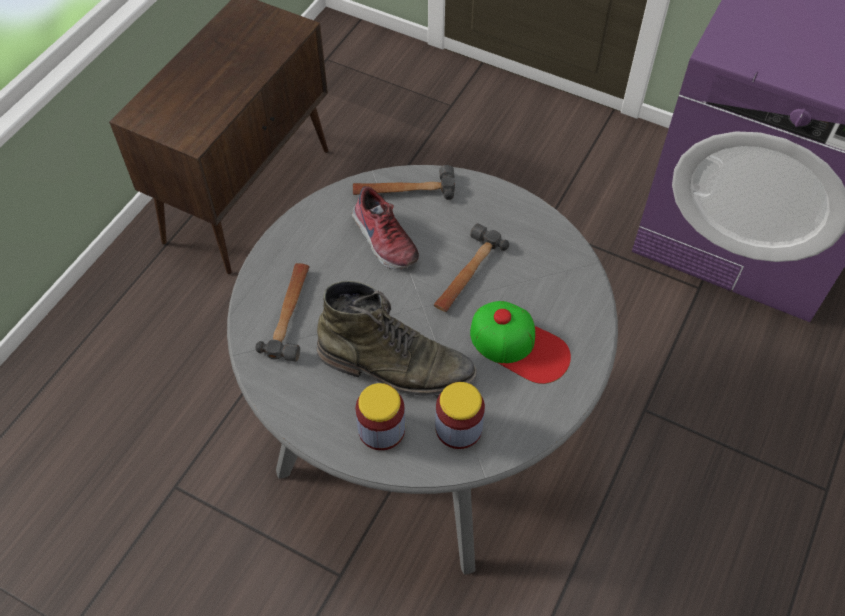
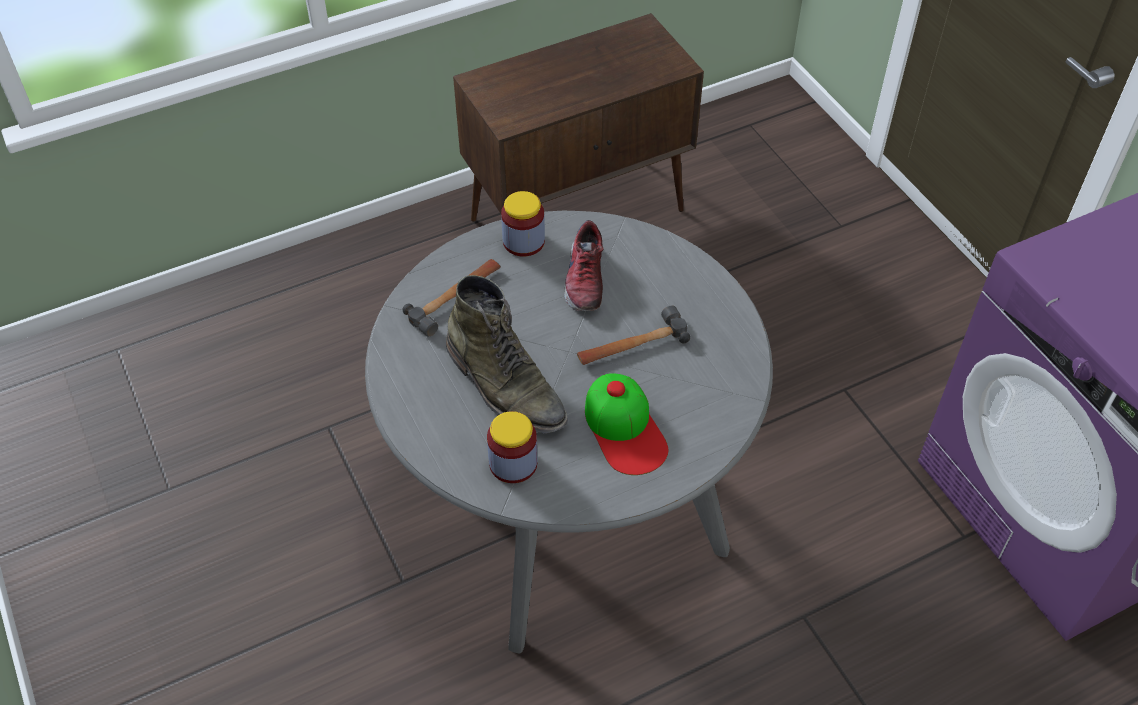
camera: 35 degrees right, 5 degrees down
hammer [353,165,455,200] -> none
jar [356,383,405,450] -> jar moved to [501,191,545,256]

